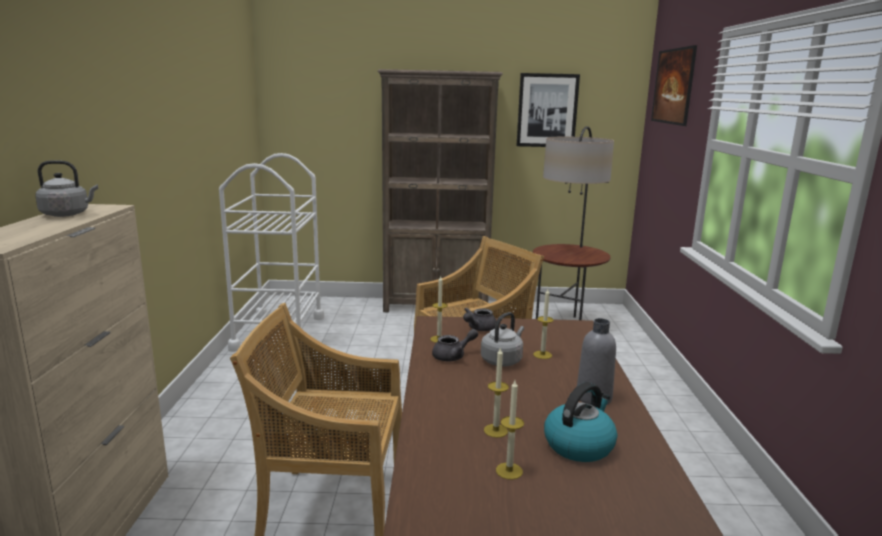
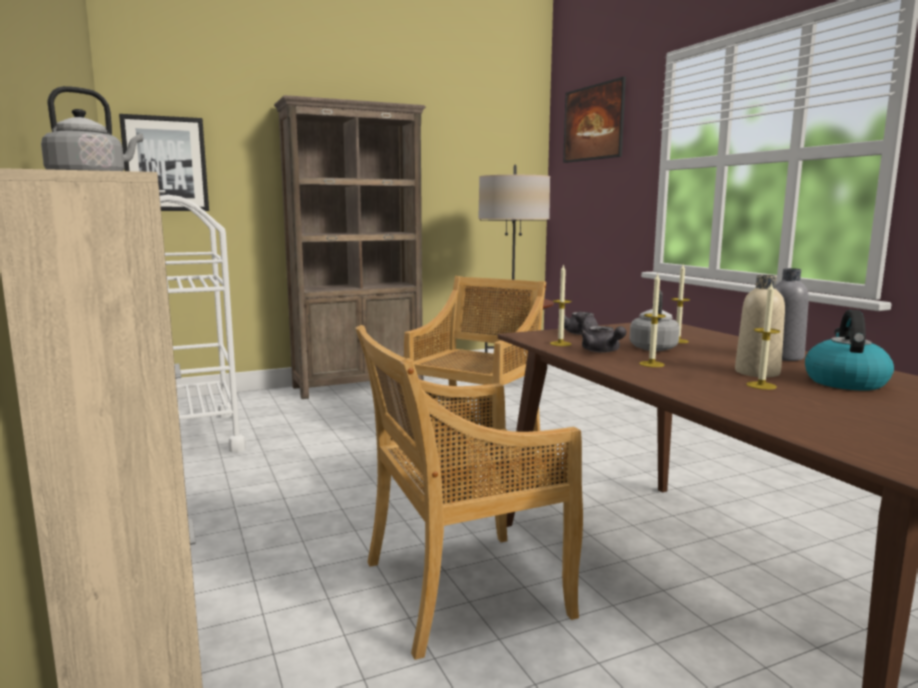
camera: 25 degrees left, 5 degrees down
grey teapot [432,329,478,361] -> grey teapot turned 120 degrees clockwise [580,326,626,352]
candle [496,380,524,480] -> candle moved to [639,274,666,367]
picture [517,73,580,147] -> picture moved to [119,114,209,211]
none -> beige bottle [735,275,785,377]

